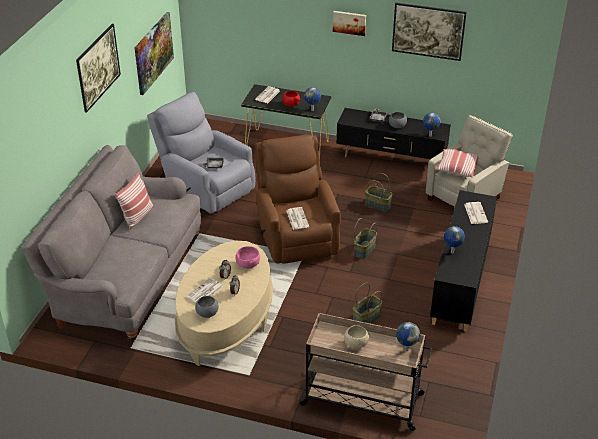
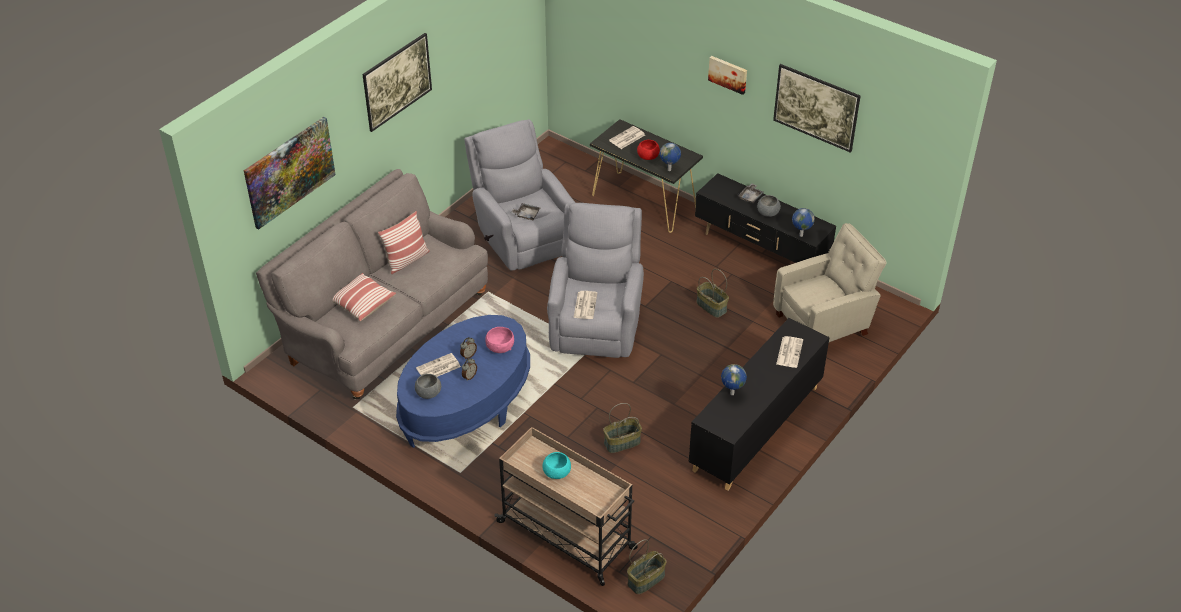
camera: 20 degrees right, 5 degrees up
picture [135,12,174,95] -> picture moved to [244,117,336,229]
beige coffee table [175,241,273,366] -> blue coffee table [396,315,530,448]
brown armchair [255,135,341,264] -> grey armchair [547,203,644,358]
beige bowl [344,325,369,349] -> turquoise bowl [542,452,571,479]
basket [354,218,377,259] -> basket moved to [627,539,667,594]
globe [396,322,420,352] -> none
pillow [435,149,479,178] -> pillow moved to [332,273,396,321]

